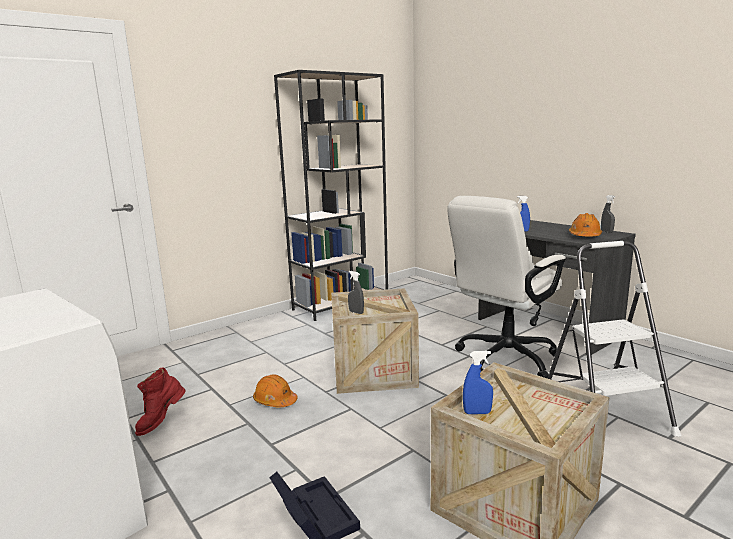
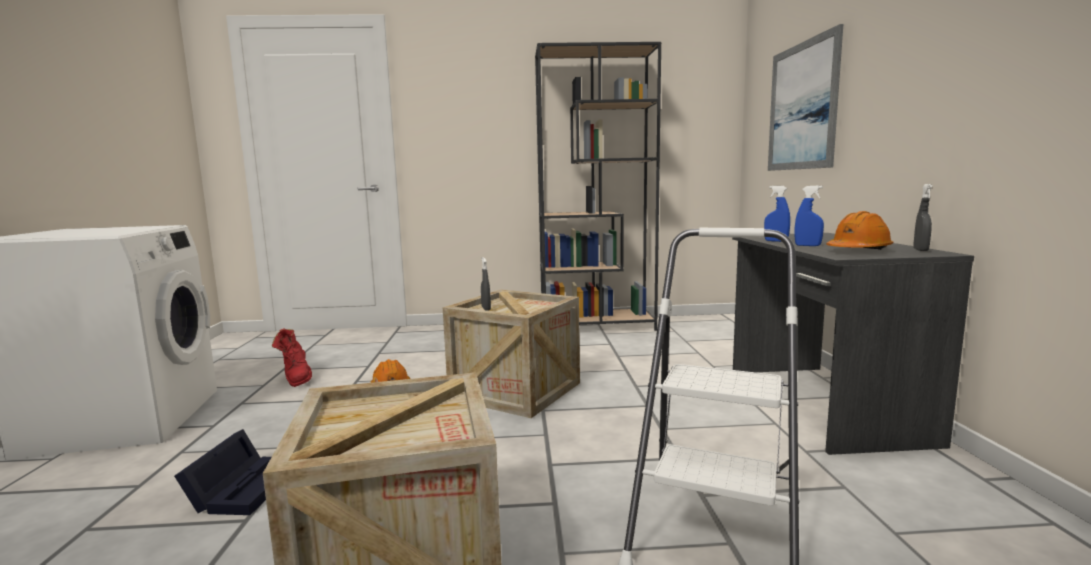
camera: 35 degrees right, 5 degrees down
red boot [135,367,185,436] -> red boot turned 90 degrees counterclockwise [272,328,312,387]
white office chair [447,196,566,378] -> none
blue spray bottle [463,351,493,414] -> blue spray bottle moved to [794,186,824,246]
none -> picture [768,24,843,171]

